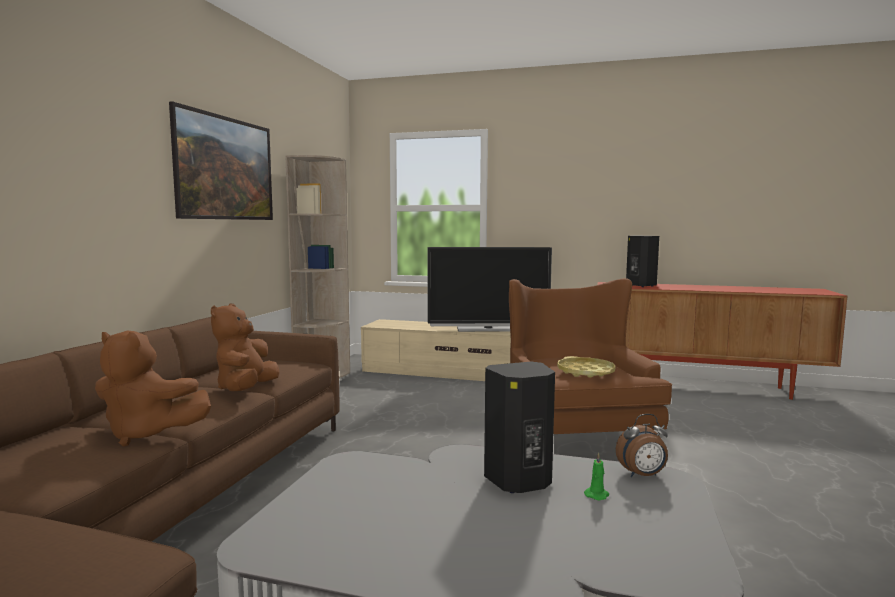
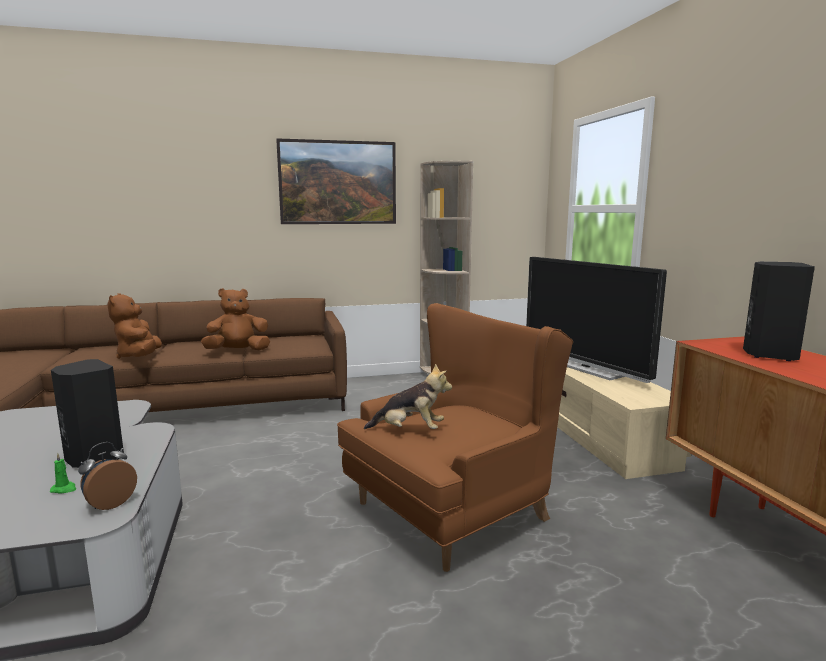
camera: 60 degrees right, 5 degrees up
yellow tray [557,356,615,378] -> plush toy [364,364,452,429]
alarm clock [616,414,668,477] -> alarm clock turned 75 degrees clockwise [78,442,137,510]

